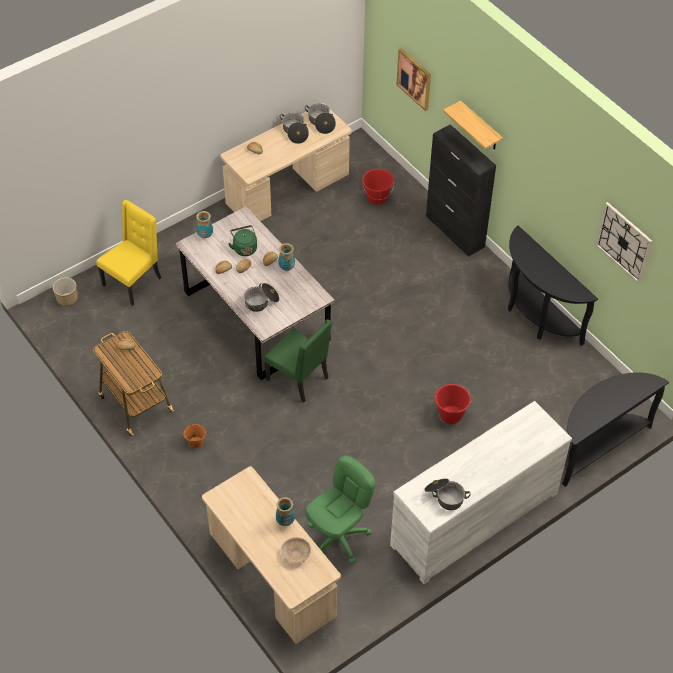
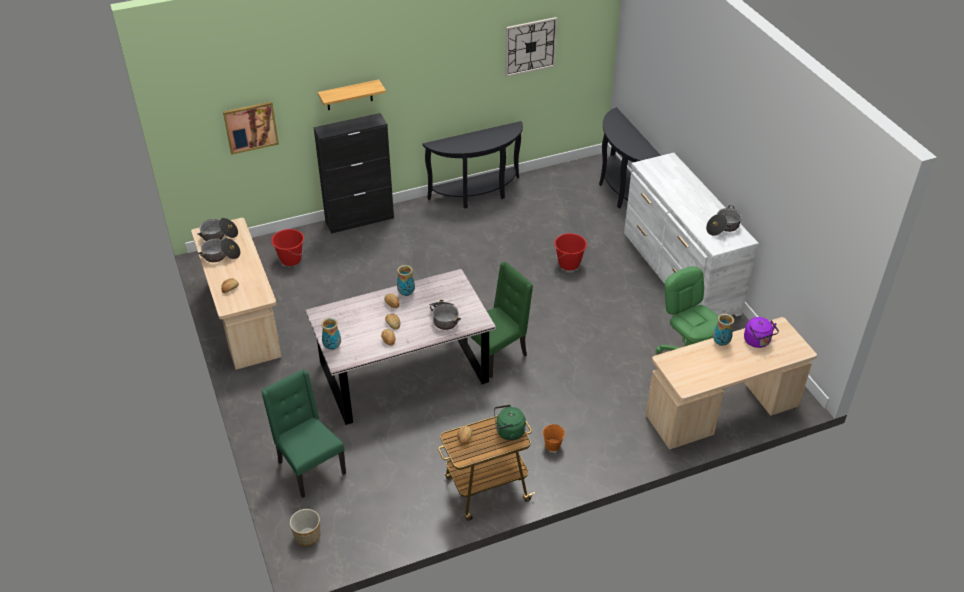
camera: 75 degrees left, 10 degrees down
yellow chair [96,200,161,306] -> green chair [261,369,346,498]
green kettle [228,225,257,256] -> green kettle moved to [494,404,526,441]
beige bowl [281,537,311,563] -> purple kettle [744,317,779,348]

